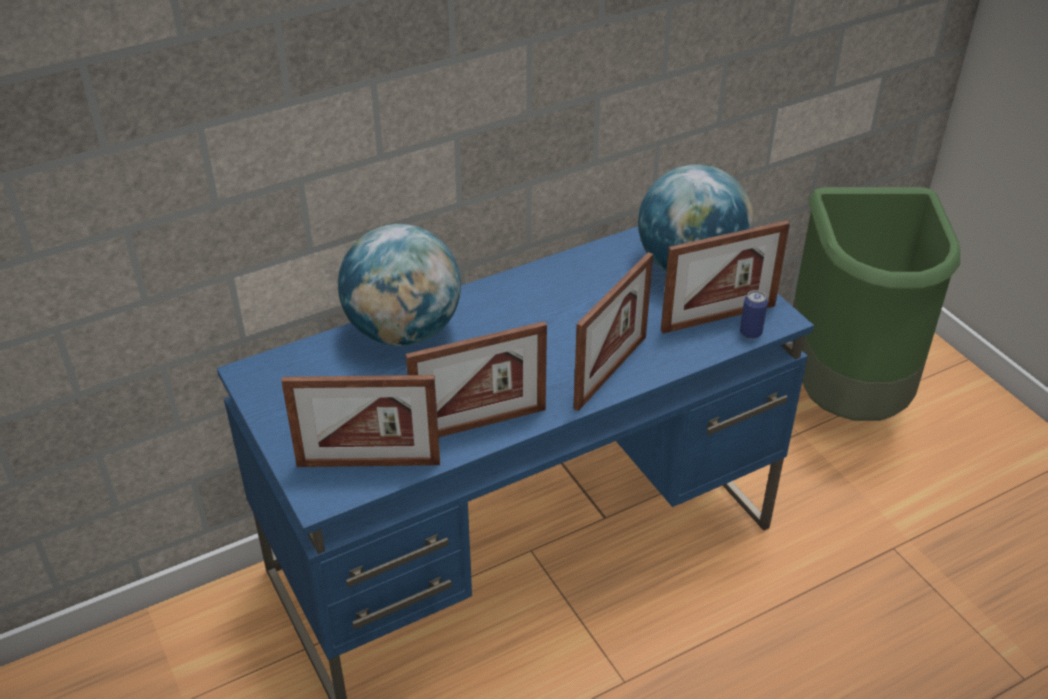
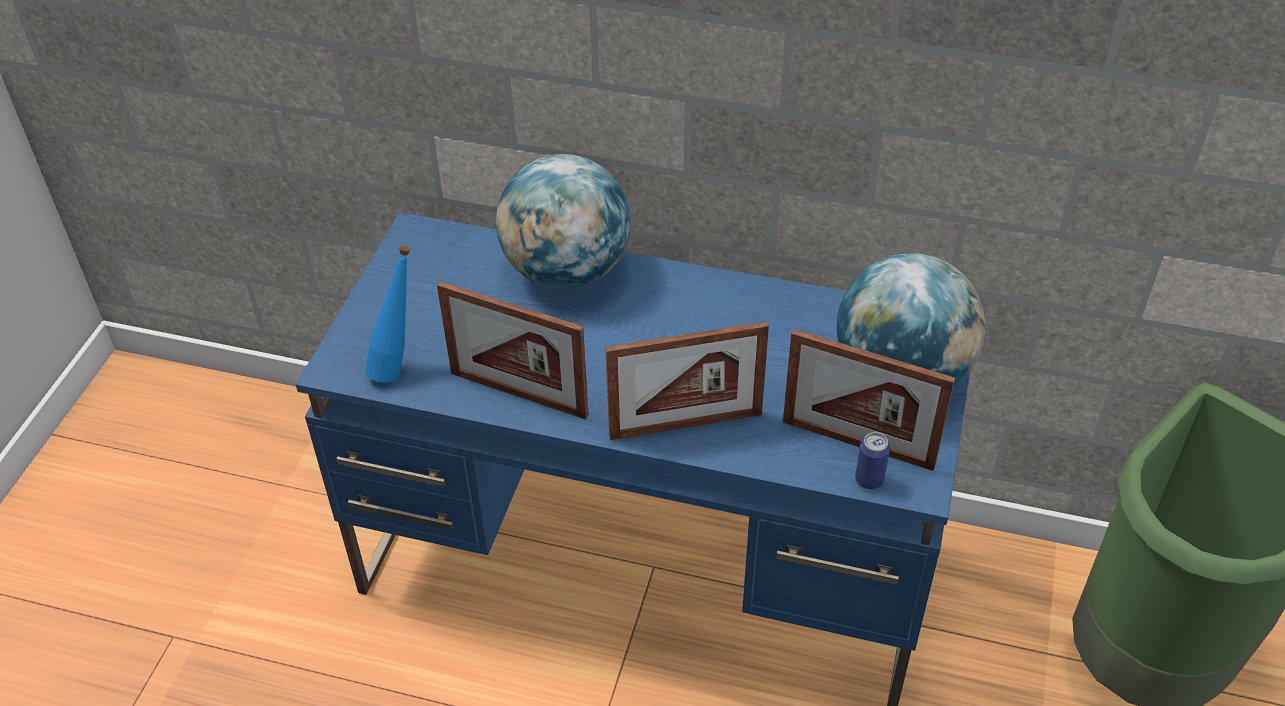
camera: 45 degrees right, 5 degrees up
picture frame [281,375,440,467] -> blue bottle [365,246,410,383]

